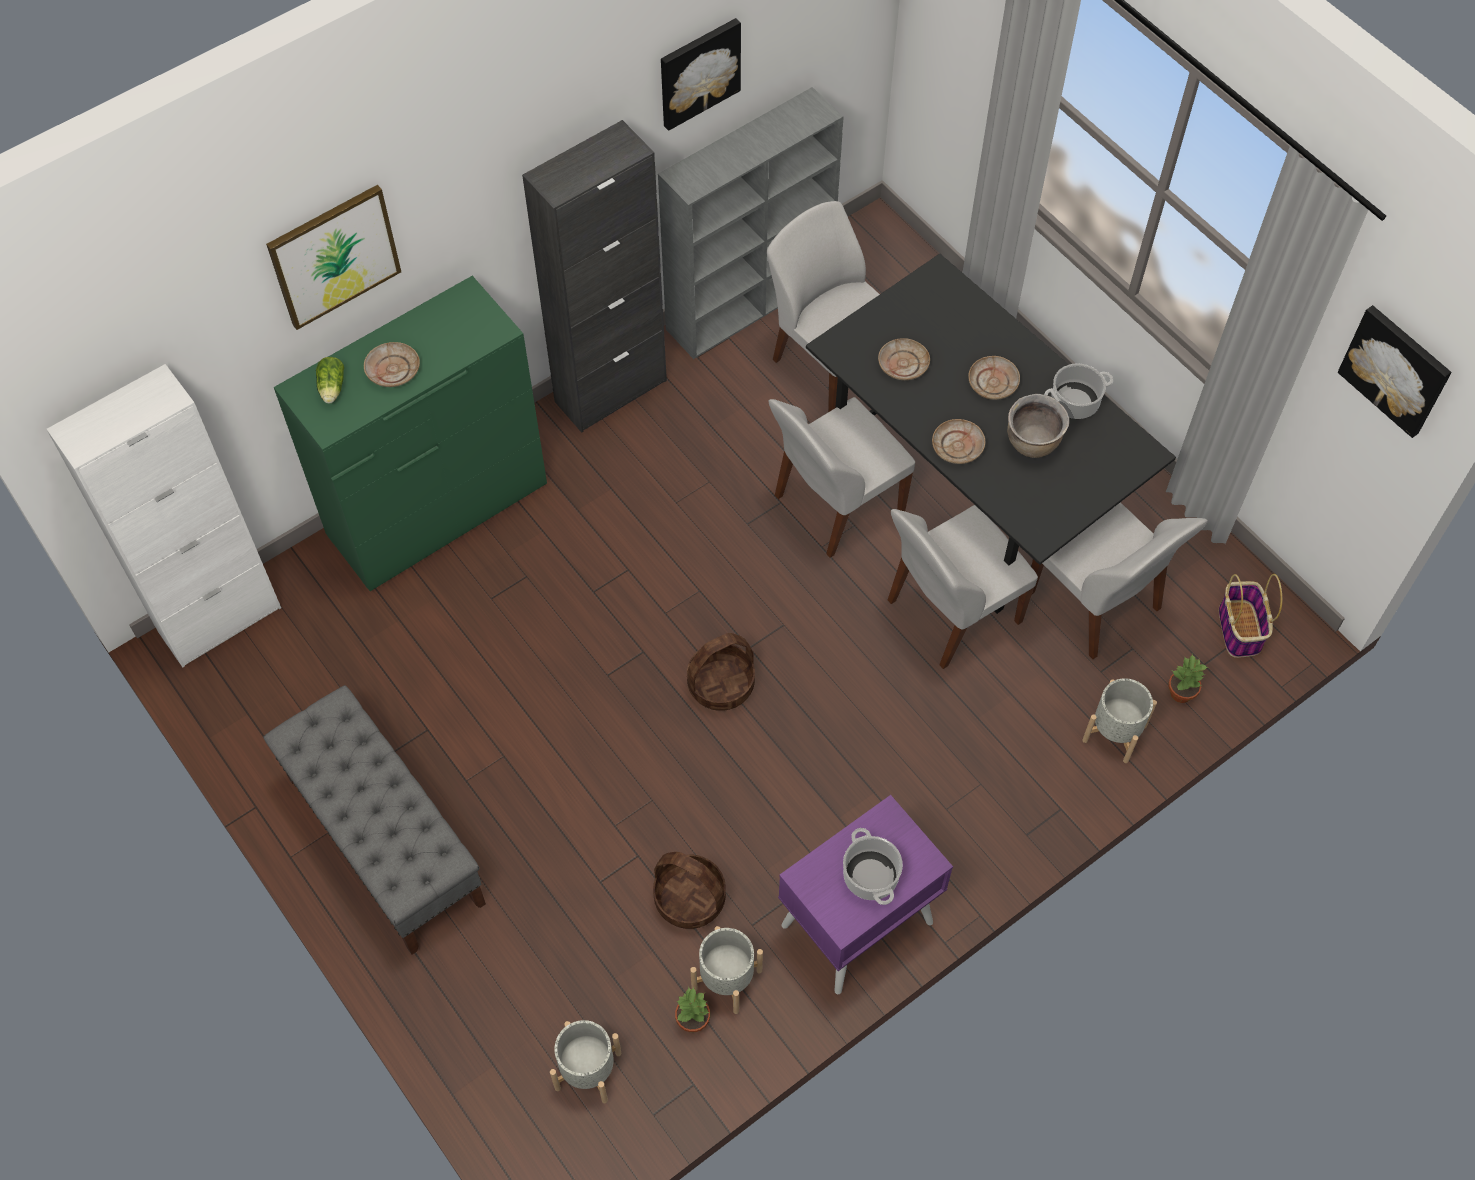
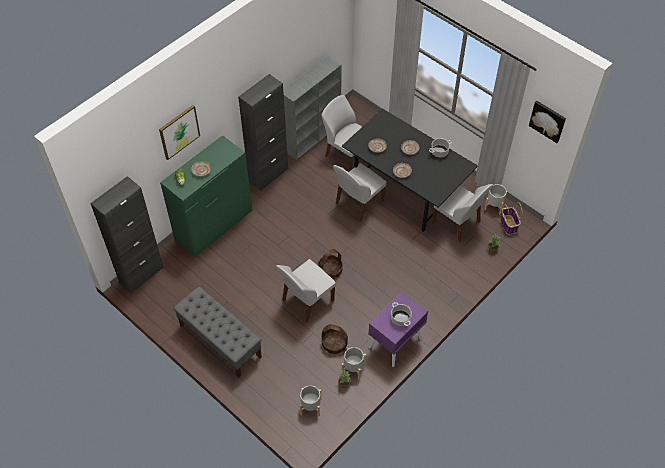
camera: 10 degrees left, 5 degrees down
white cabinet [47,364,281,668] -> black cabinet [90,176,164,294]
picture [661,18,741,131] -> none
white chair [888,505,1038,669] -> white chair moved to [276,259,336,323]
brown cooking pot [1007,394,1069,458] -> none
grey planter [1082,678,1157,763] -> grey planter moved to [484,184,507,214]

